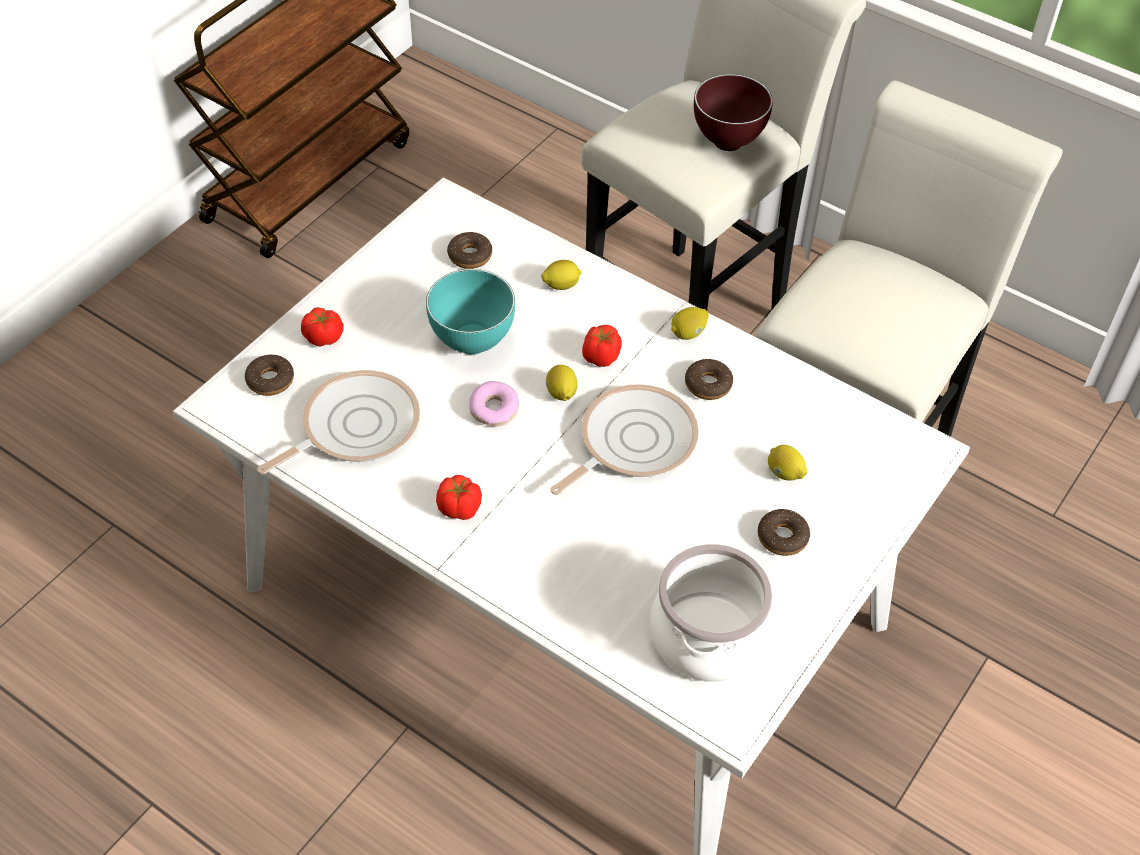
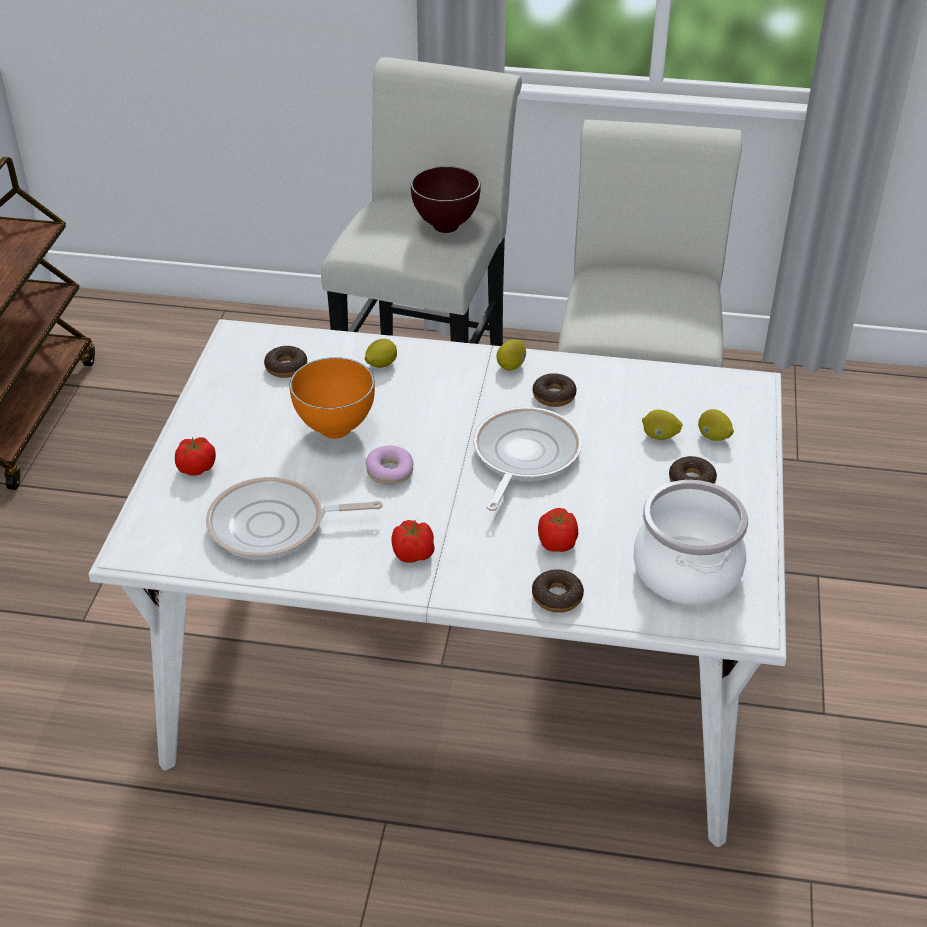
camera: 25 degrees left, 10 degrees down
donut [245,355,294,396] -> donut moved to [532,569,584,613]
frying pan [257,370,420,474] -> frying pan turned 120 degrees counterclockwise [206,477,383,560]
turquoise bowl [426,269,515,355] -> orange bowl [289,357,375,439]
lemon [546,365,577,401] -> lemon moved to [698,409,734,441]
tomato [582,325,622,367] -> tomato moved to [538,508,578,552]

